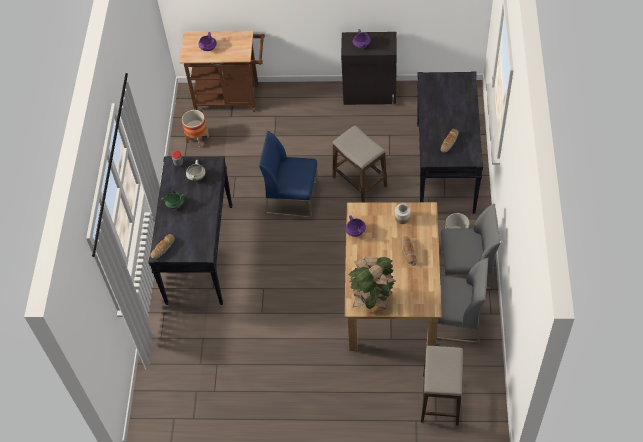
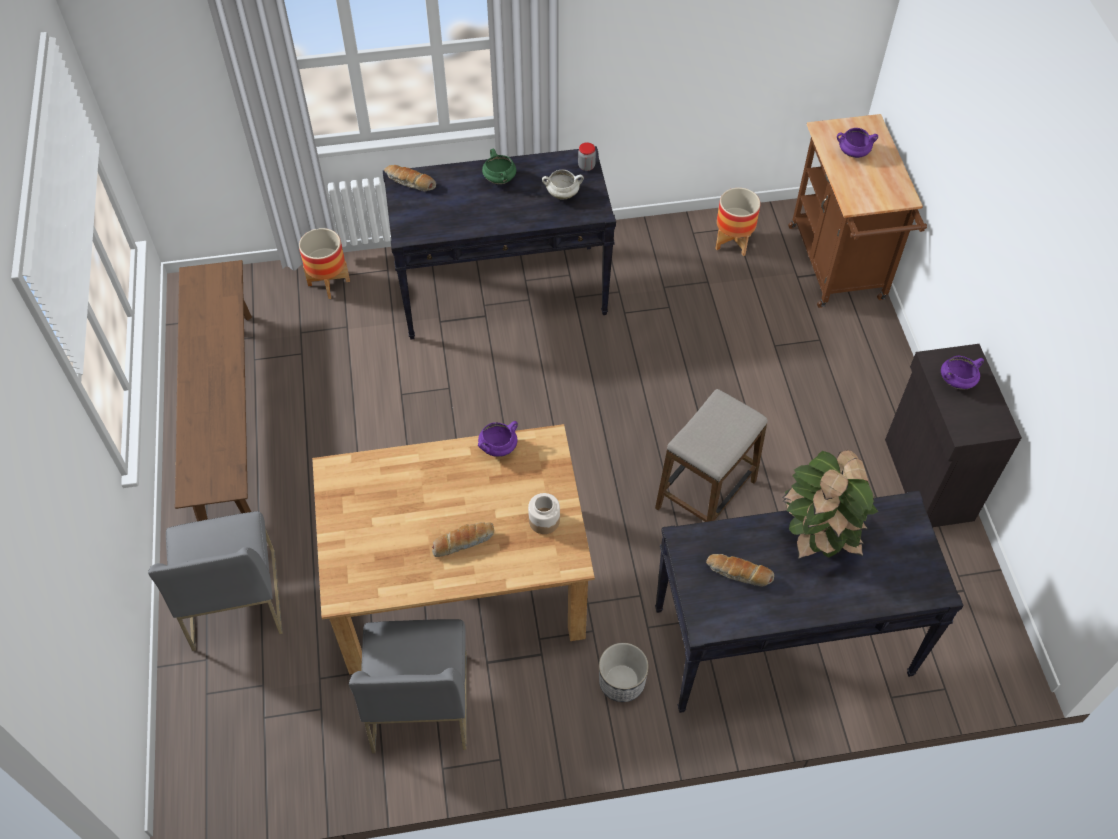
camera: 75 degrees right, 0 degrees up
blue chair [259,131,318,219] -> none
potted plant [349,257,395,309] -> potted plant moved to [783,450,879,559]
stool [421,346,463,425] -> none
grey chair [440,204,501,290] -> grey chair moved to [148,511,283,651]
none -> brown bench [175,260,252,521]
none -> planter [299,228,350,299]

